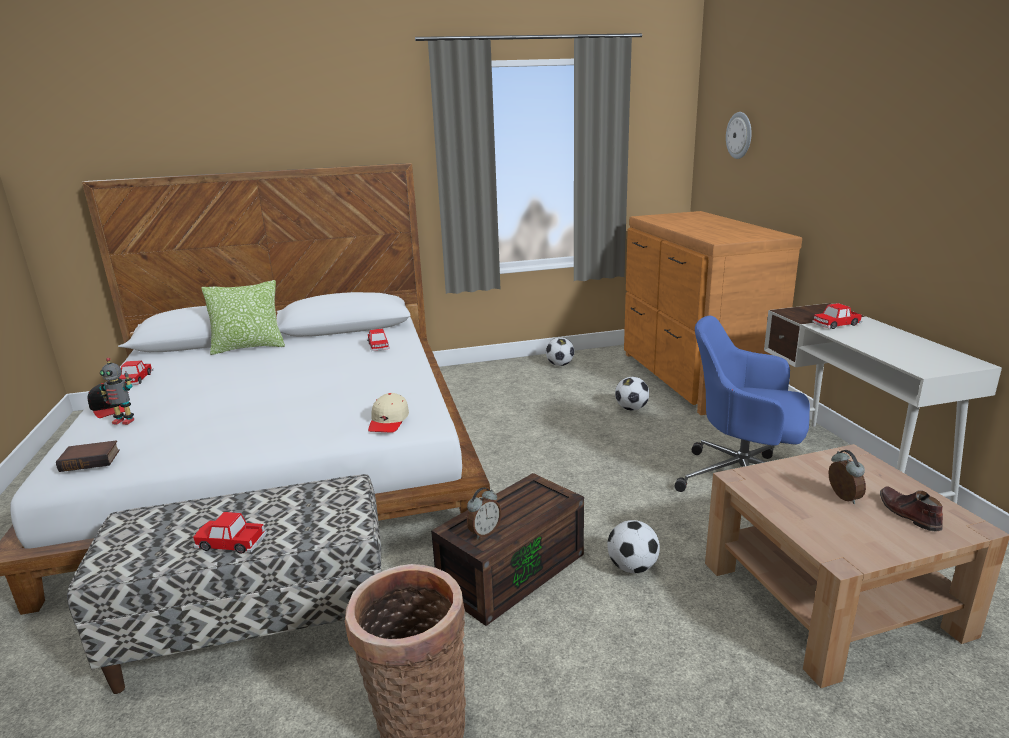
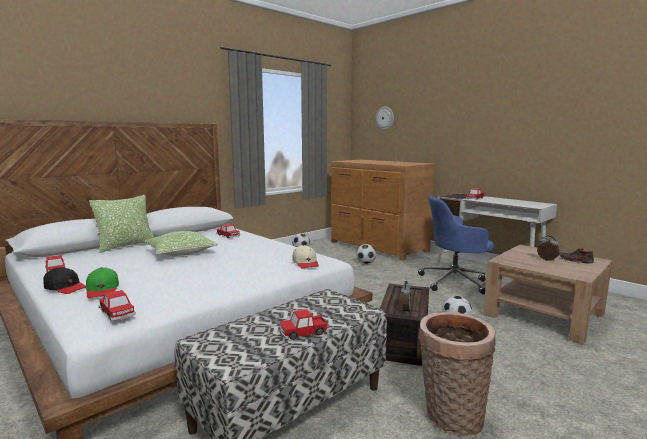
camera: 30 degrees left, 10 degrees down
book [56,440,120,472] -> toy car [99,290,136,321]
toy robot [99,358,134,425] -> green cap [86,267,119,298]
none -> pillow [144,231,218,256]

